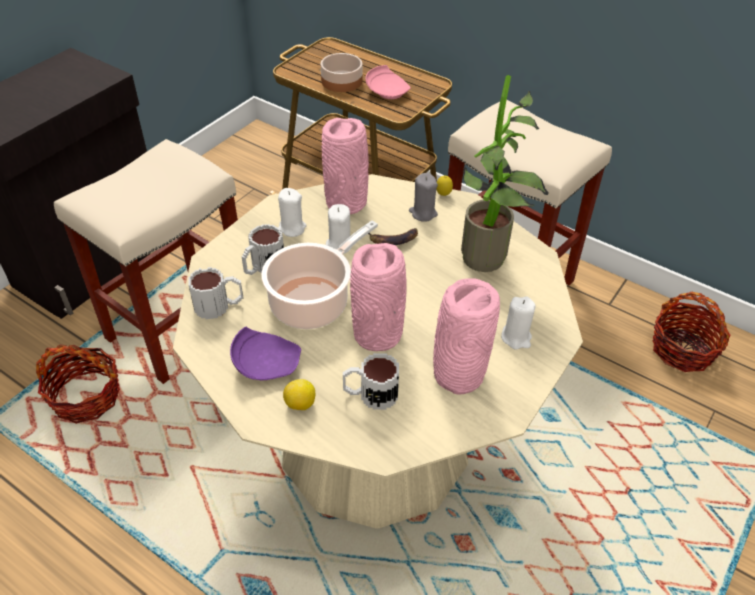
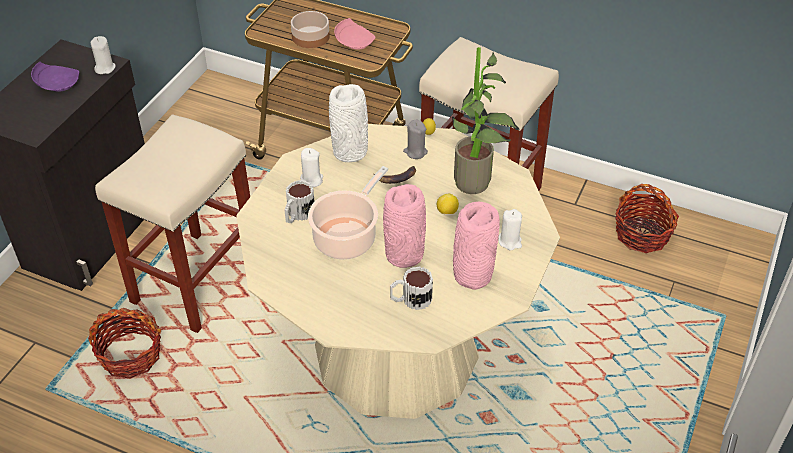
camera: 10 degrees left, 0 degrees up
mug [188,267,243,319] -> none
purple plate [230,327,301,380] -> purple plate moved to [31,62,79,92]
lemon [283,379,315,410] -> lemon moved to [437,194,459,214]
pink vase [321,118,369,214] -> white vase [329,84,368,162]
white candle [326,204,352,254] -> white candle moved to [91,36,116,74]

